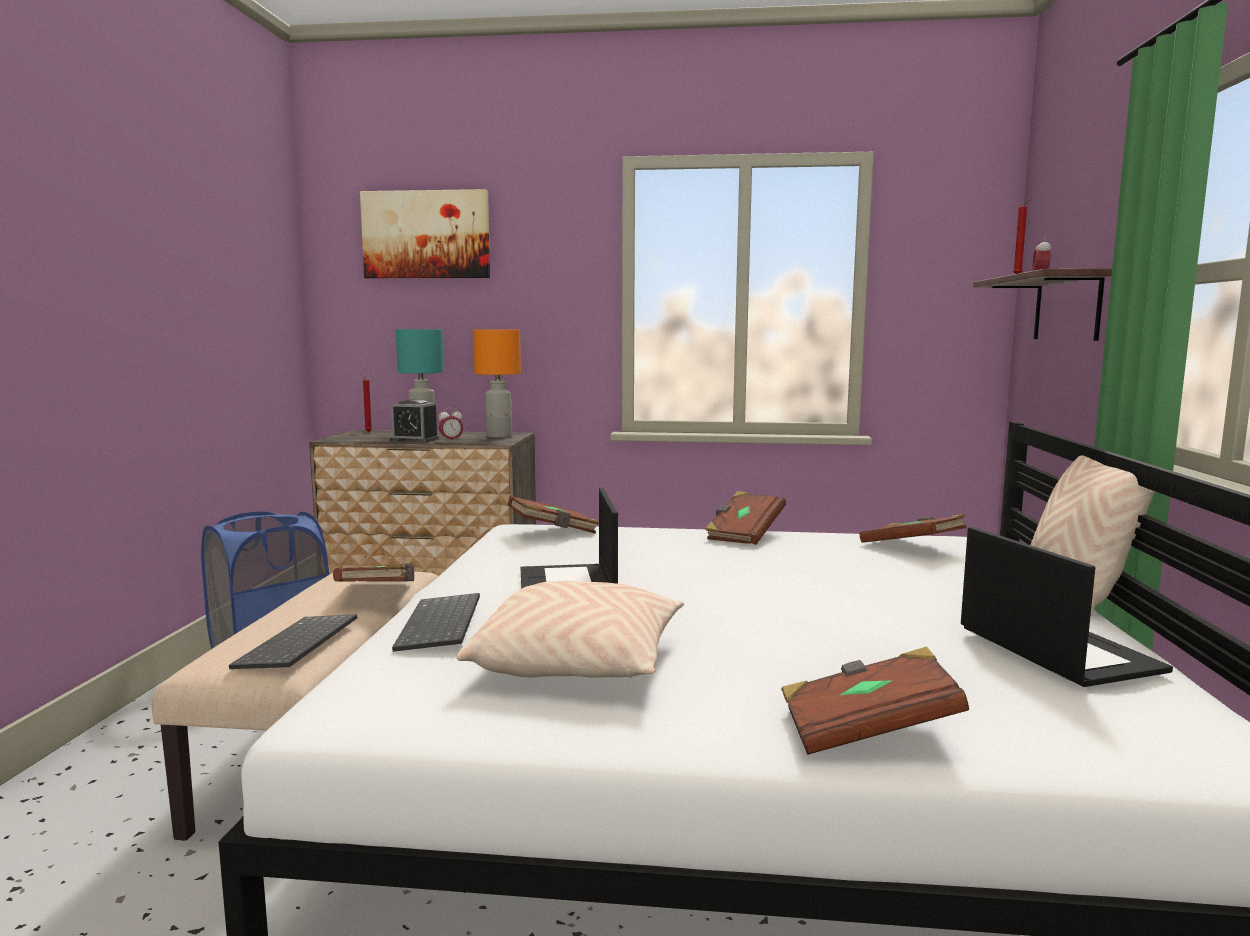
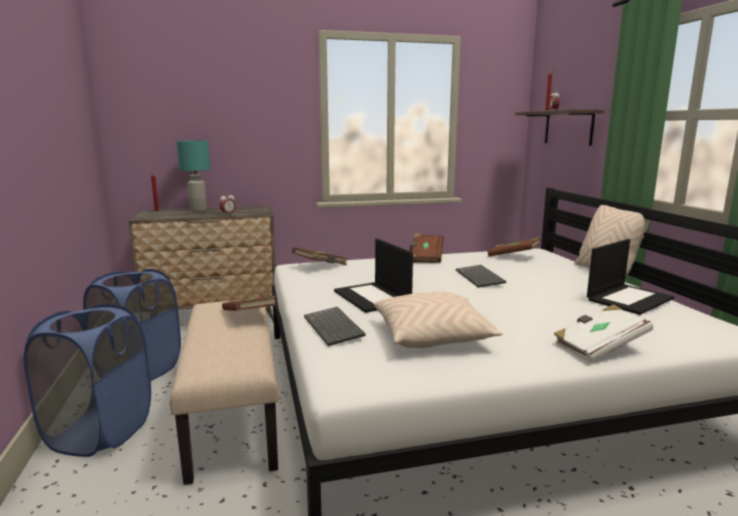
camera: 20 degrees left, 5 degrees up
keyboard [229,614,358,669] -> keyboard moved to [456,265,506,288]
picture [360,189,490,278] -> none
alarm clock [390,399,439,443] -> none
orange table lamp [473,329,521,438] -> none
brown book [781,646,969,755] -> white book [554,305,653,362]
laptop [961,527,1173,687] -> laptop turned 90 degrees clockwise [587,239,674,315]
none -> blue laundry basket [24,304,151,457]

